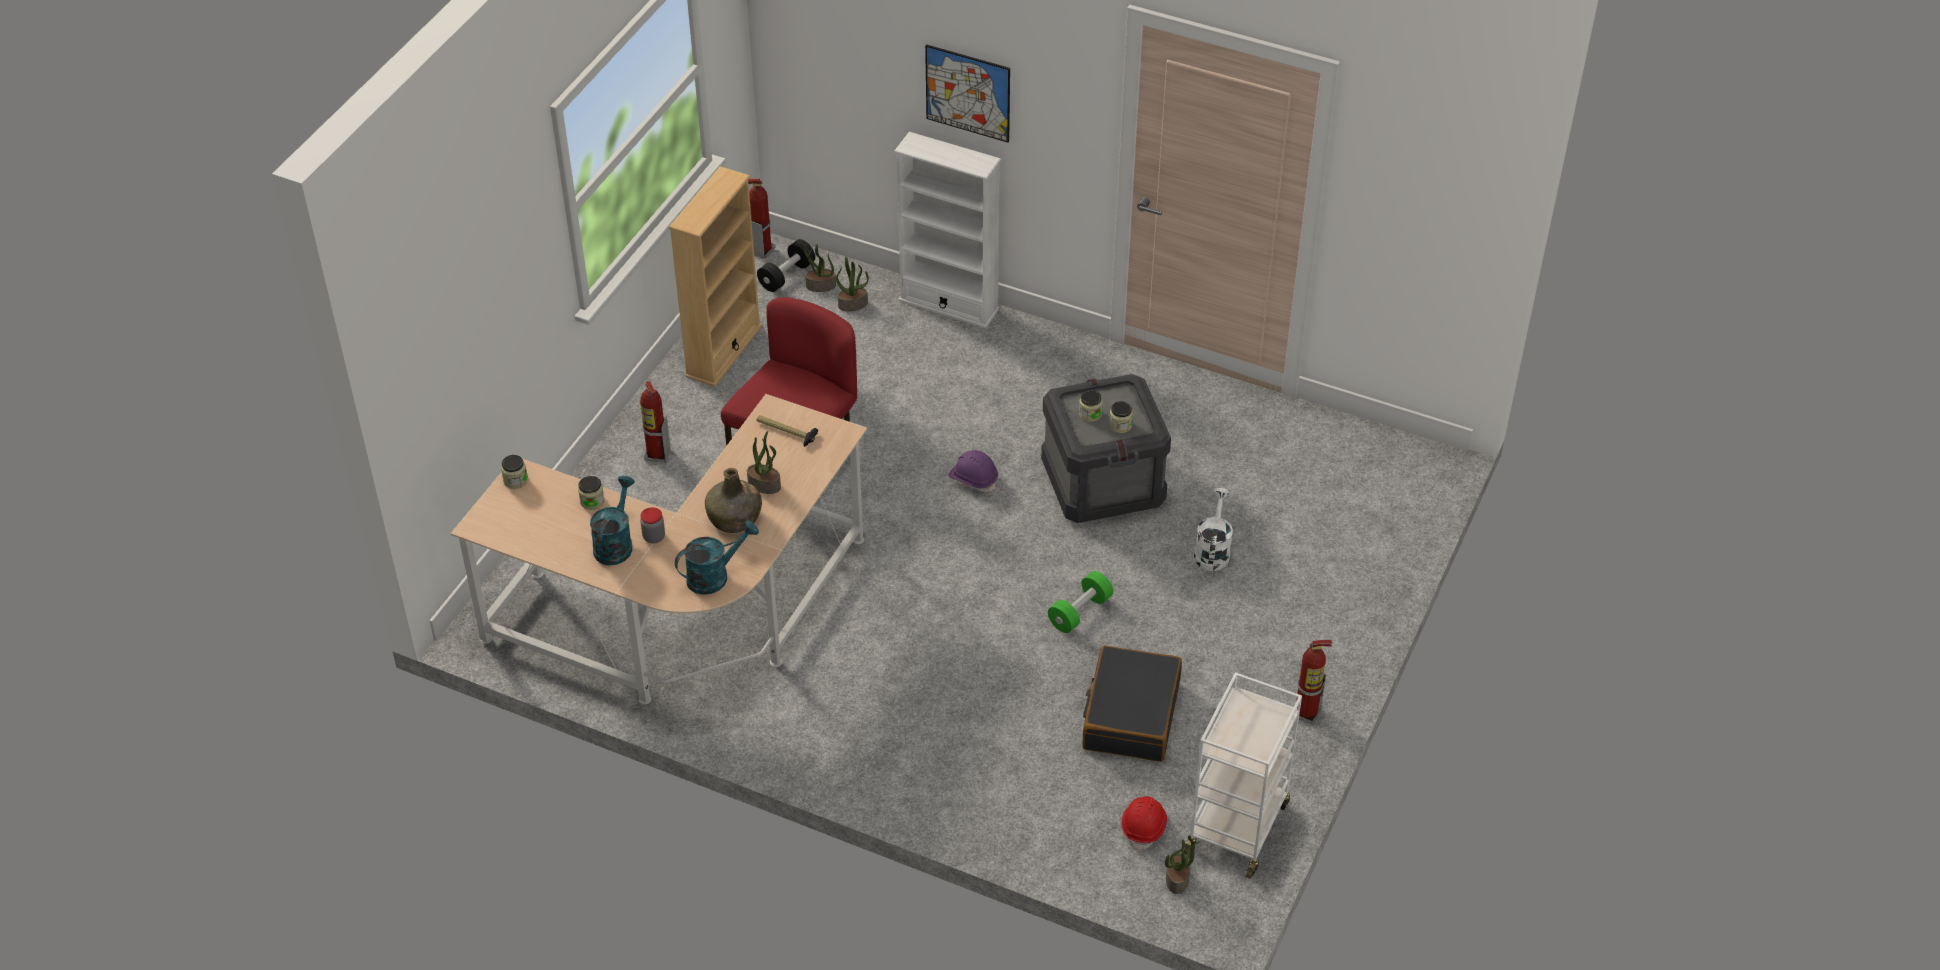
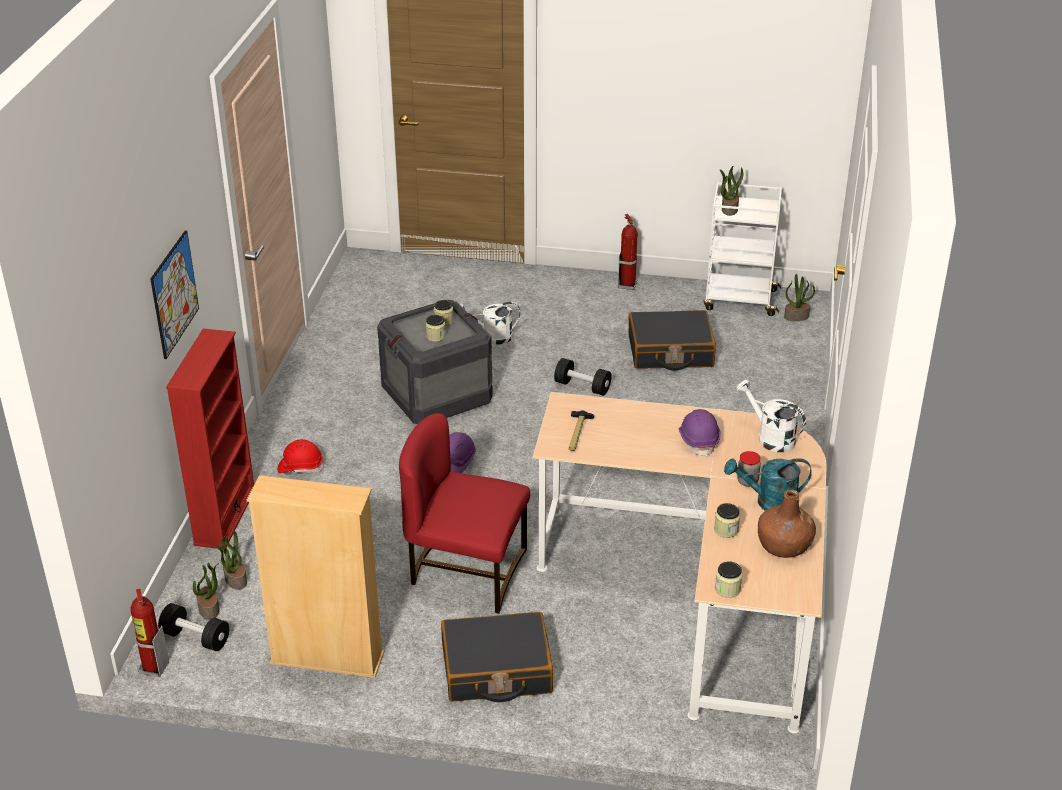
camera: 105 degrees left, 10 degrees down
fire extinguisher [640,381,671,463] -> black suitcase [441,612,553,702]
turquoise watering can [675,520,759,595] -> white watering can [736,380,806,452]
green bottle [705,468,762,533] -> purple hard hat [679,409,721,457]
potted plant [747,431,781,494] -> potted plant moved to [720,166,743,216]
white bookcase [894,132,1001,328] -> red bookcase [166,328,254,549]
green dumbbell [1048,571,1113,633] -> black dumbbell [554,358,612,396]
red hard hat [1121,796,1167,851] -> red hard hat moved to [277,439,324,473]
none -> brown bottle [758,490,816,558]

